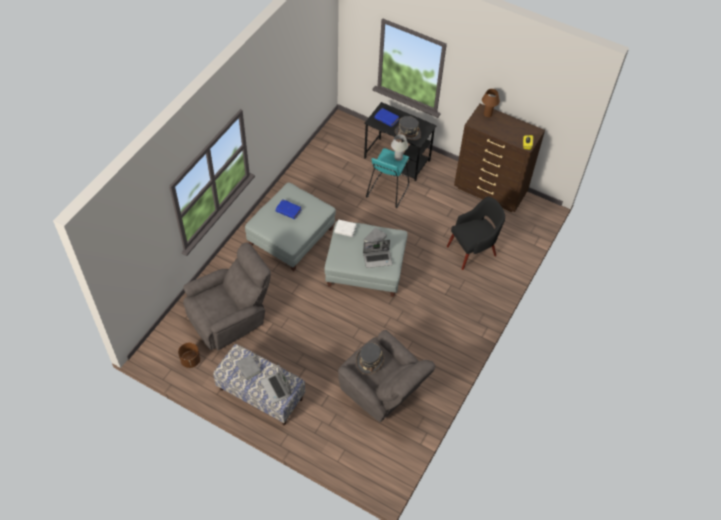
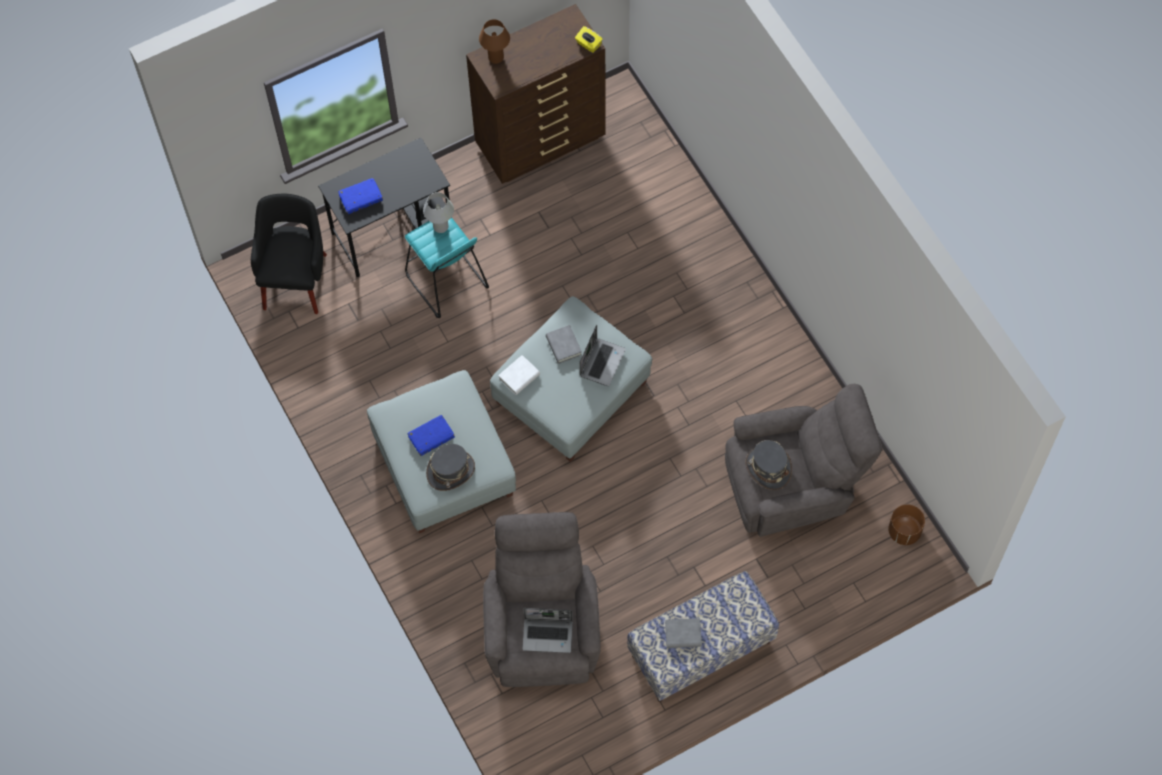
camera: 55 degrees left, 10 degrees up
brown planter [178,343,200,368] -> brown planter moved to [888,504,925,545]
laptop [260,364,291,404] -> laptop moved to [522,608,573,653]
grey hat [395,116,421,140] -> grey hat moved to [426,444,475,491]
black armchair [447,196,505,270] -> black armchair moved to [251,194,327,314]

